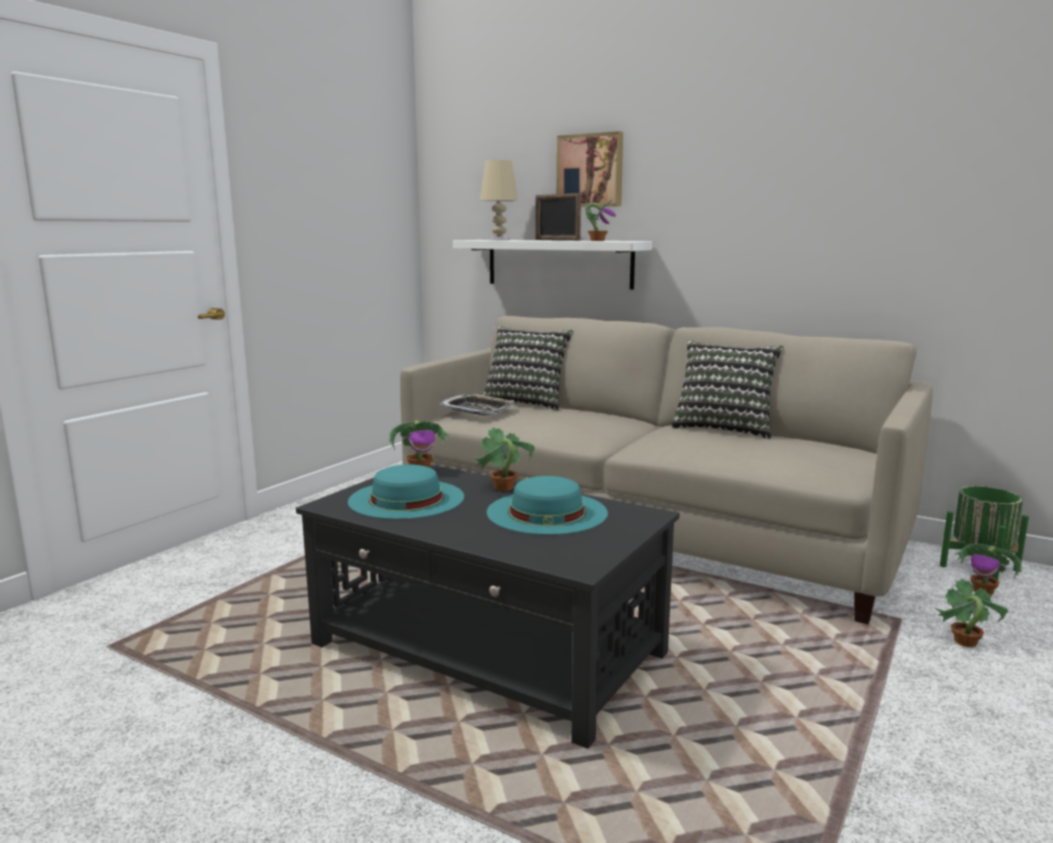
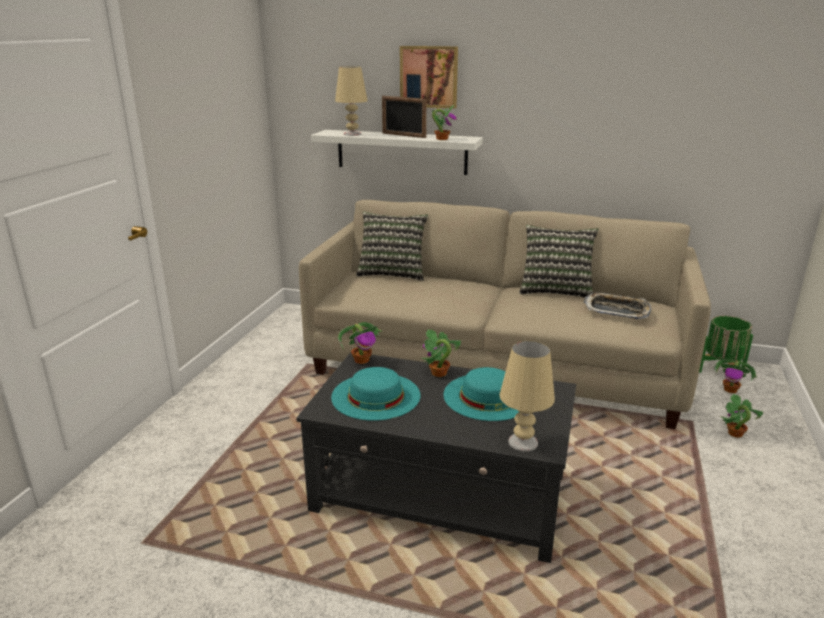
camera: 15 degrees left, 10 degrees up
tray [440,394,515,415] -> tray moved to [583,293,652,319]
none -> beige table lamp [500,341,555,452]

